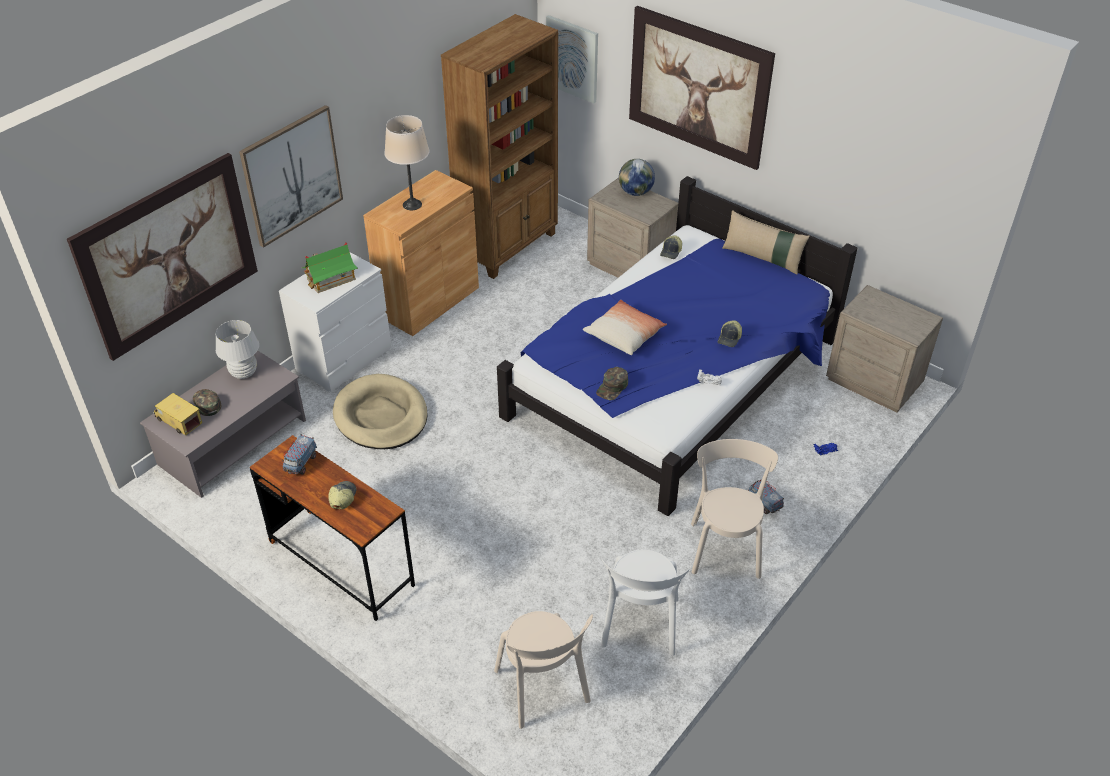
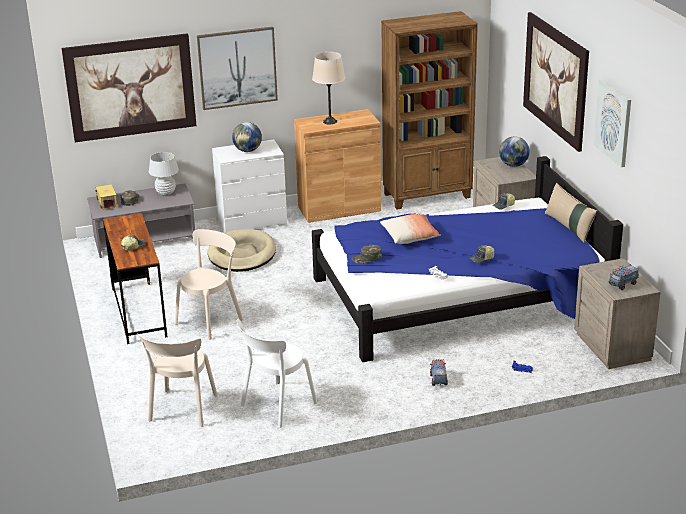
camera: 35 degrees right, 15 degrees down
toy truck [282,434,317,475] -> toy truck moved to [609,264,639,290]
toy house [302,242,358,293] -> globe [232,122,262,152]
picture [546,15,598,104] -> picture moved to [594,80,631,167]
beige chair [691,439,778,579] -> beige chair moved to [175,229,244,340]

